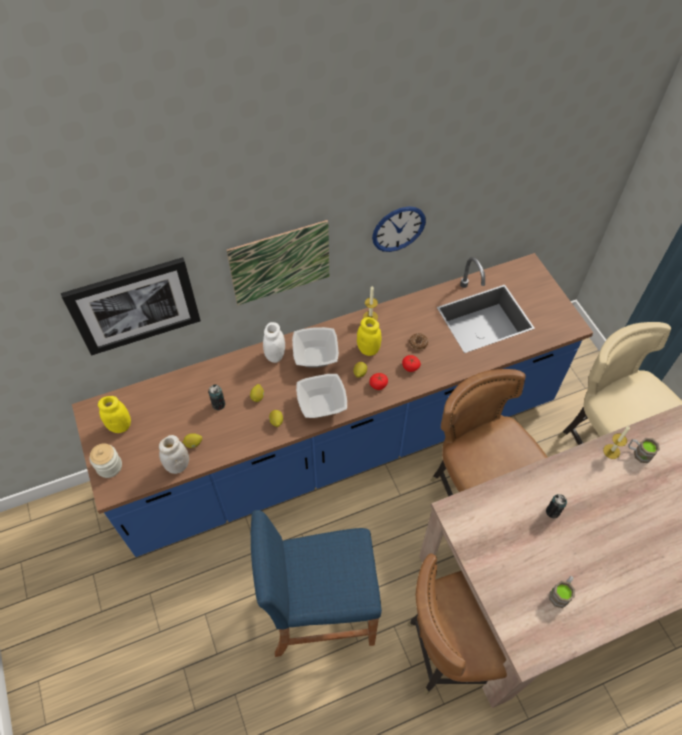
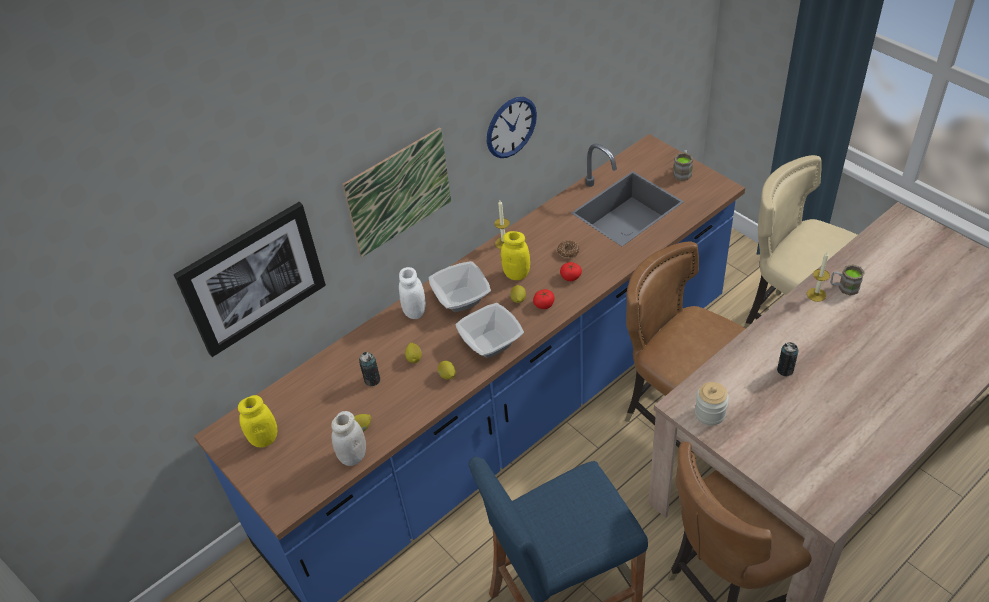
camera: 15 degrees left, 10 degrees down
jar [89,443,122,478] -> jar moved to [695,382,729,425]
brown mug [549,576,575,608] -> brown mug moved to [673,150,693,181]

